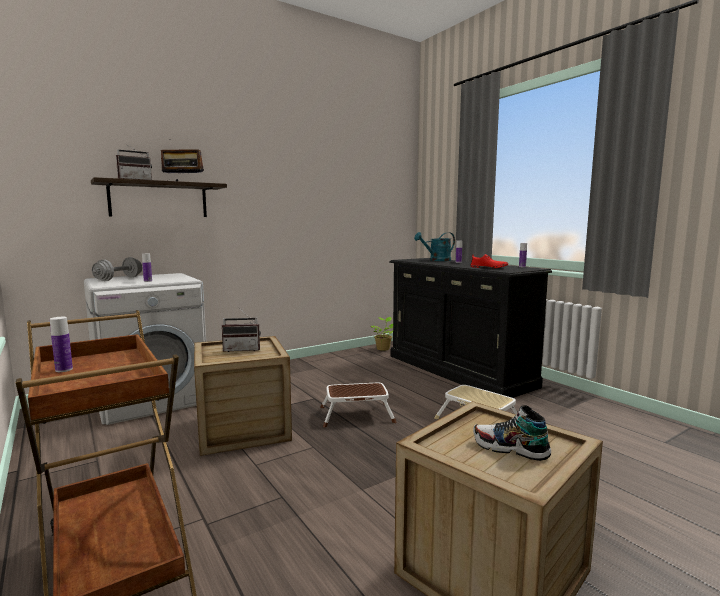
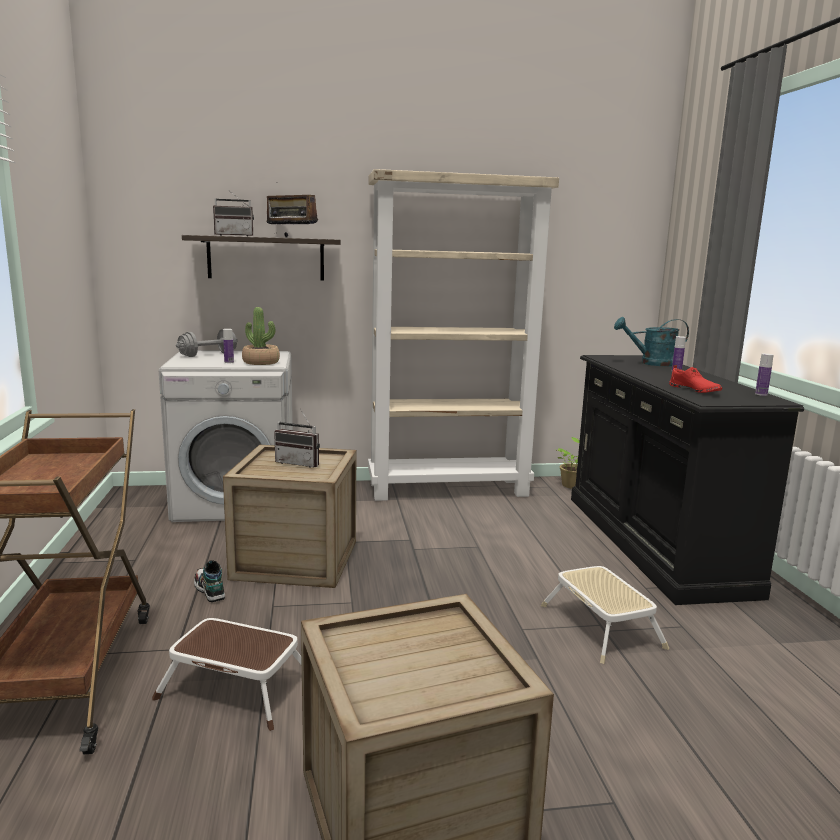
camera: 25 degrees right, 5 degrees up
bottle [50,317,73,372] -> none
brown step ladder [321,383,397,428] -> brown step ladder moved to [152,618,302,731]
shoe [473,405,551,461] -> shoe moved to [194,560,225,602]
none -> potted plant [242,307,280,365]
none -> beige bookcase [368,169,559,501]

